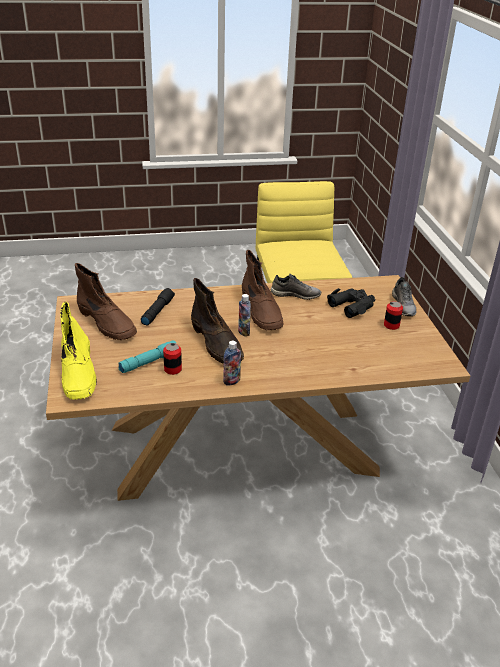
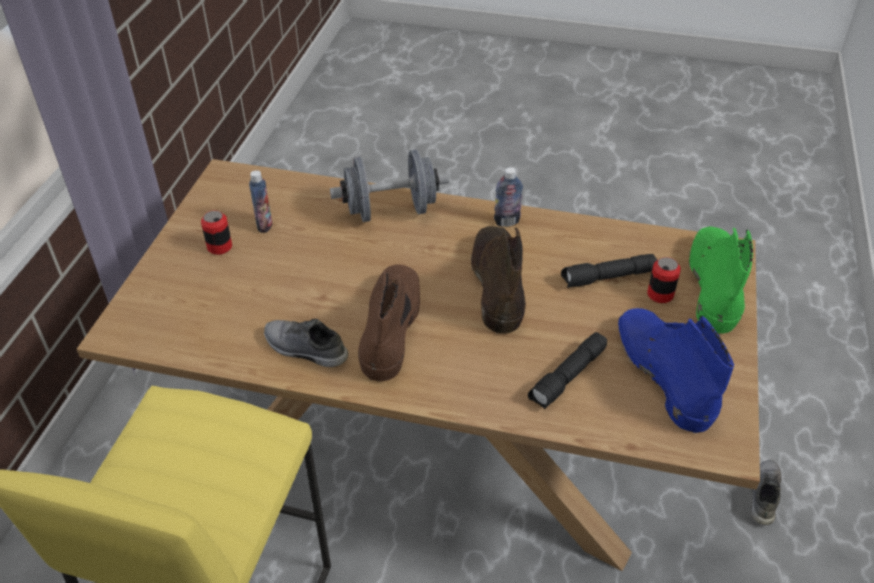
camera: 155 degrees left, 10 degrees up
yellow boot [60,302,97,400] -> green boot [689,226,753,334]
brown boot [75,263,137,340] -> blue boot [618,308,734,434]
turquoise flashlight [118,340,176,373] -> black flashlight [561,254,657,288]
can [163,343,182,375] -> can moved to [647,257,681,303]
bottle [238,294,251,337] -> bottle moved to [249,170,272,233]
black binoculars [327,288,375,318] -> none
grey shoe [392,277,416,316] -> grey shoe moved to [750,460,781,525]
none -> grey dumbbell [330,149,449,222]

